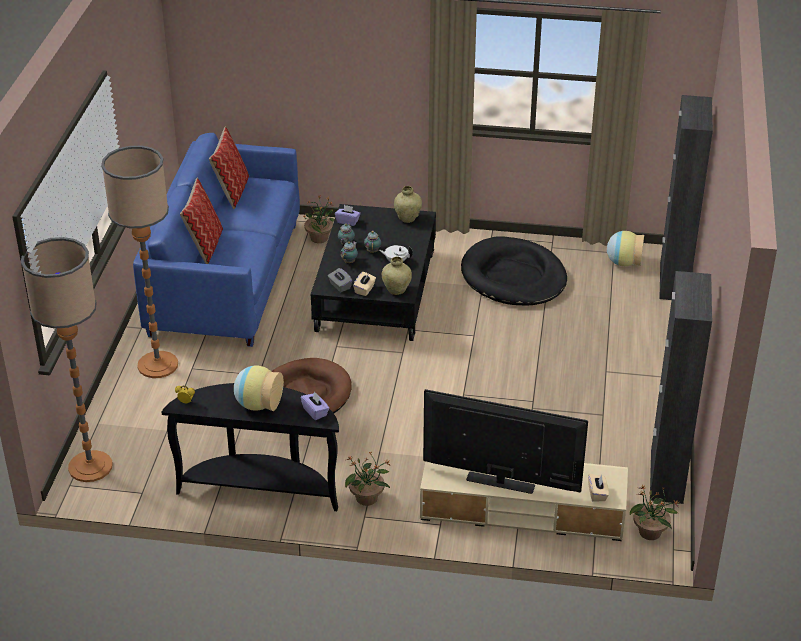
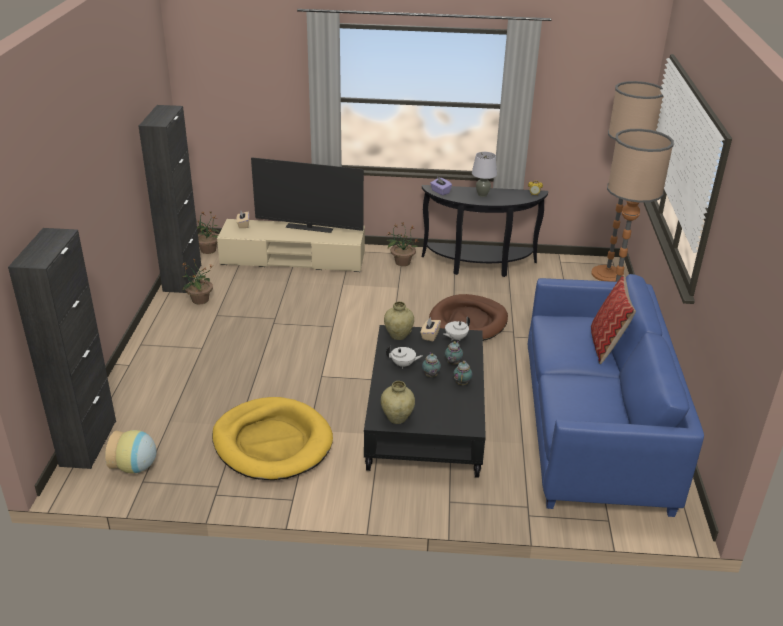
camera: 175 degrees right, 5 degrees down
pillow [209,126,249,209] -> none
vase [234,366,284,411] -> grey table lamp [472,152,497,197]
potted plant [302,195,335,243] -> potted plant moved to [182,259,213,304]
grey tissue box [328,268,352,292] -> white teapot [443,317,470,341]
purple tissue box [335,205,361,226] -> none
black dog bed [461,237,567,306] -> yellow dog bed [212,397,333,480]

